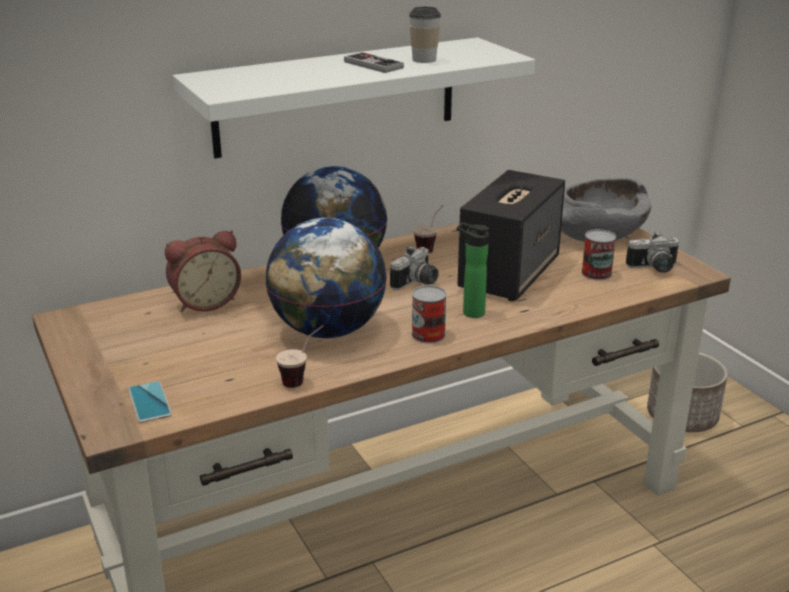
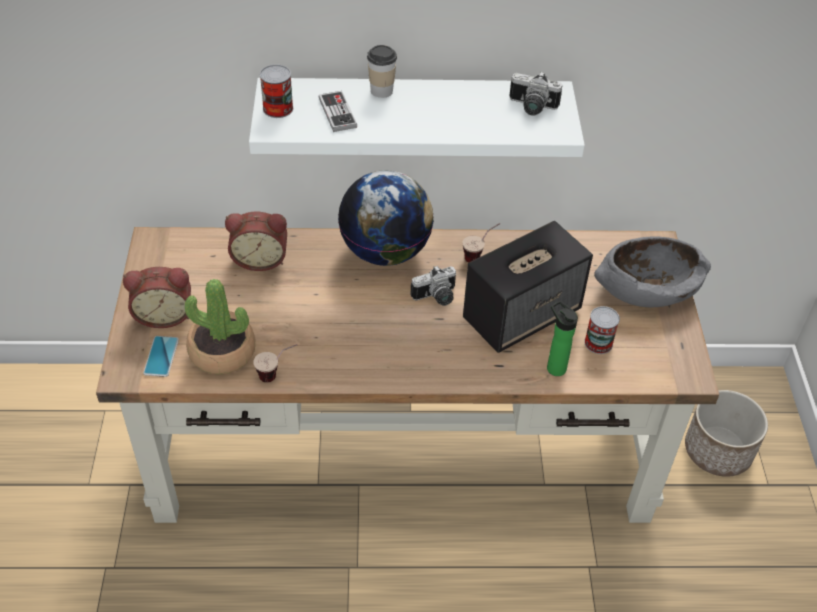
camera: 25 degrees right, 20 degrees up
globe [265,218,387,338] -> none
game controller [344,52,404,73] -> game controller moved to [319,91,357,132]
cup [409,6,441,63] -> cup moved to [367,45,397,98]
can [412,285,447,344] -> can moved to [260,64,293,118]
bottle [457,222,489,318] -> bottle moved to [547,300,578,376]
camera [626,231,679,273] -> camera moved to [510,71,562,116]
none -> alarm clock [123,267,191,328]
none -> potted plant [185,279,255,375]

